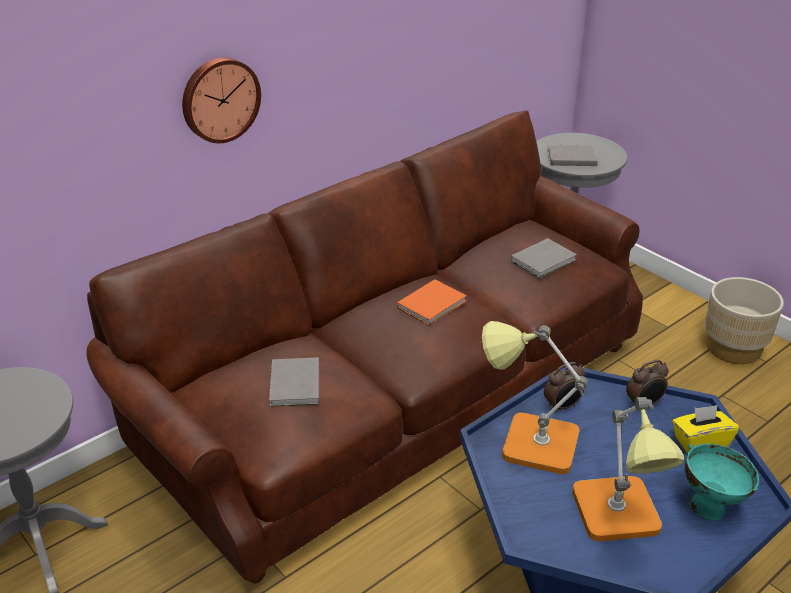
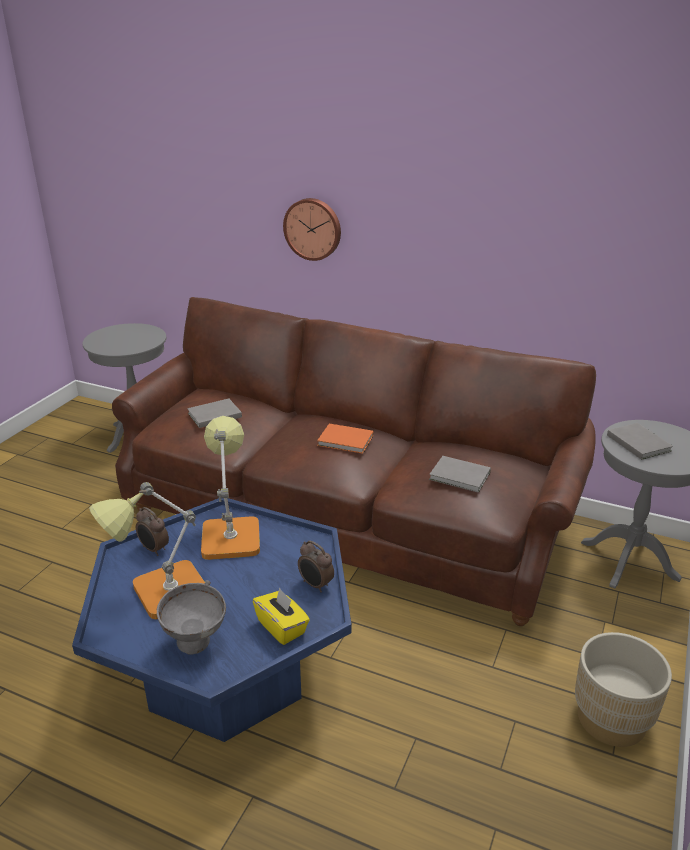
camera: 65 degrees right, 5 degrees down
alarm clock [544,362,585,413] -> alarm clock moved to [136,507,169,556]
turquoise bowl [685,444,759,521] -> grey bowl [157,580,226,654]

